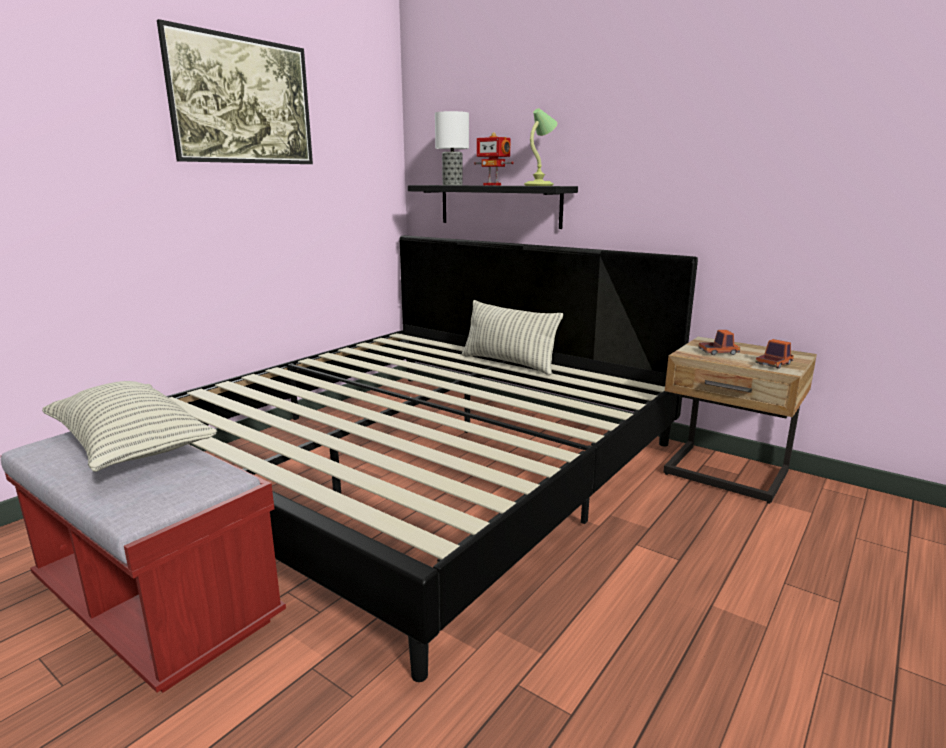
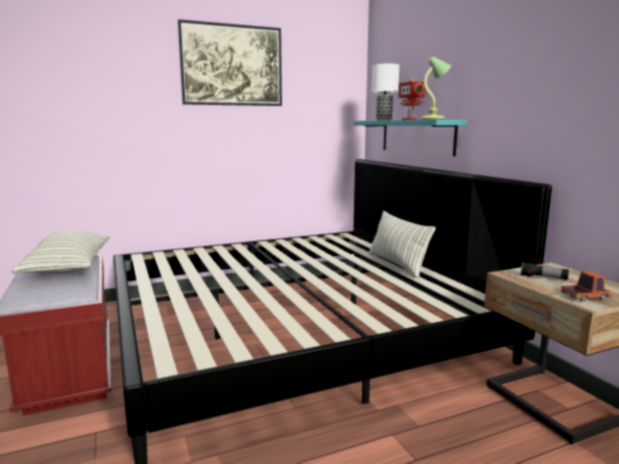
camera: 30 degrees right, 5 degrees down
black shelf [408,185,578,229] -> turquoise shelf [354,120,467,156]
toy truck [698,330,740,355] -> flashlight [521,262,569,280]

